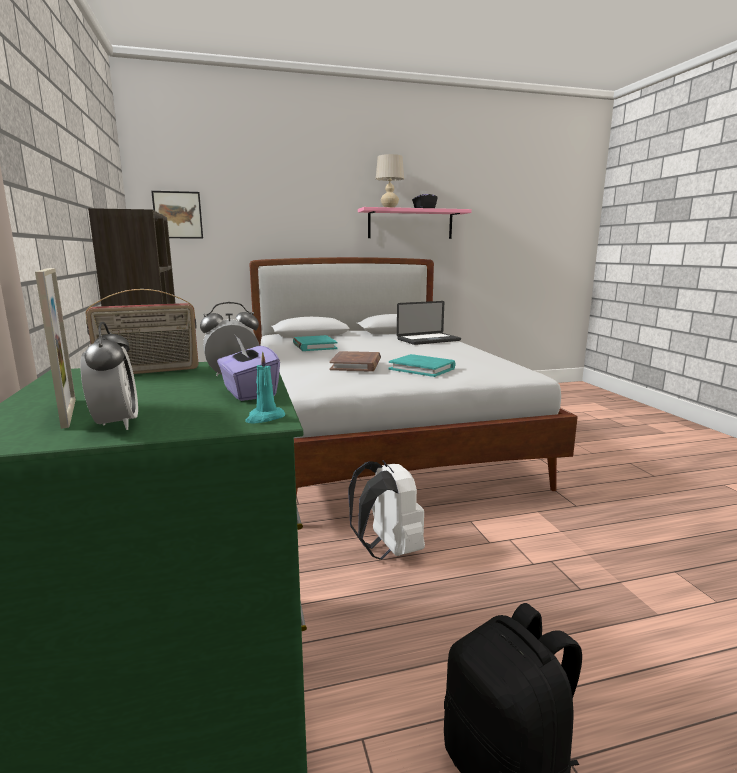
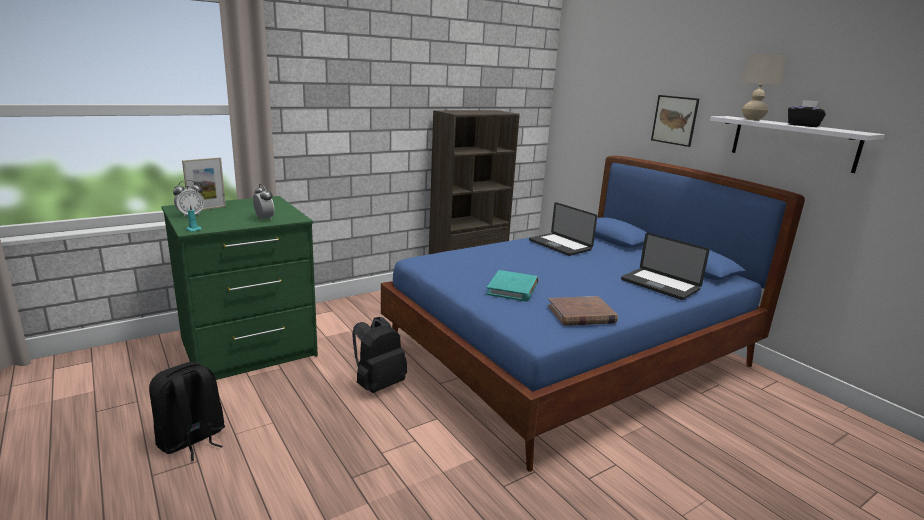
camera: 70 degrees right, 5 degrees up
radio [86,289,199,374] -> none
picture [151,191,203,238] -> picture moved to [651,95,699,147]
purple tissue box [217,335,280,401] -> none
white bed [249,257,578,496] -> blue bed [381,156,805,472]
turquoise book [293,335,338,351] -> laptop [529,202,597,256]
brown book [329,351,381,372] -> brown book moved to [548,296,618,326]
white backpack [348,461,425,560] -> black backpack [352,317,407,393]
pink shelf [358,207,472,239] -> white shelf [710,116,885,173]

